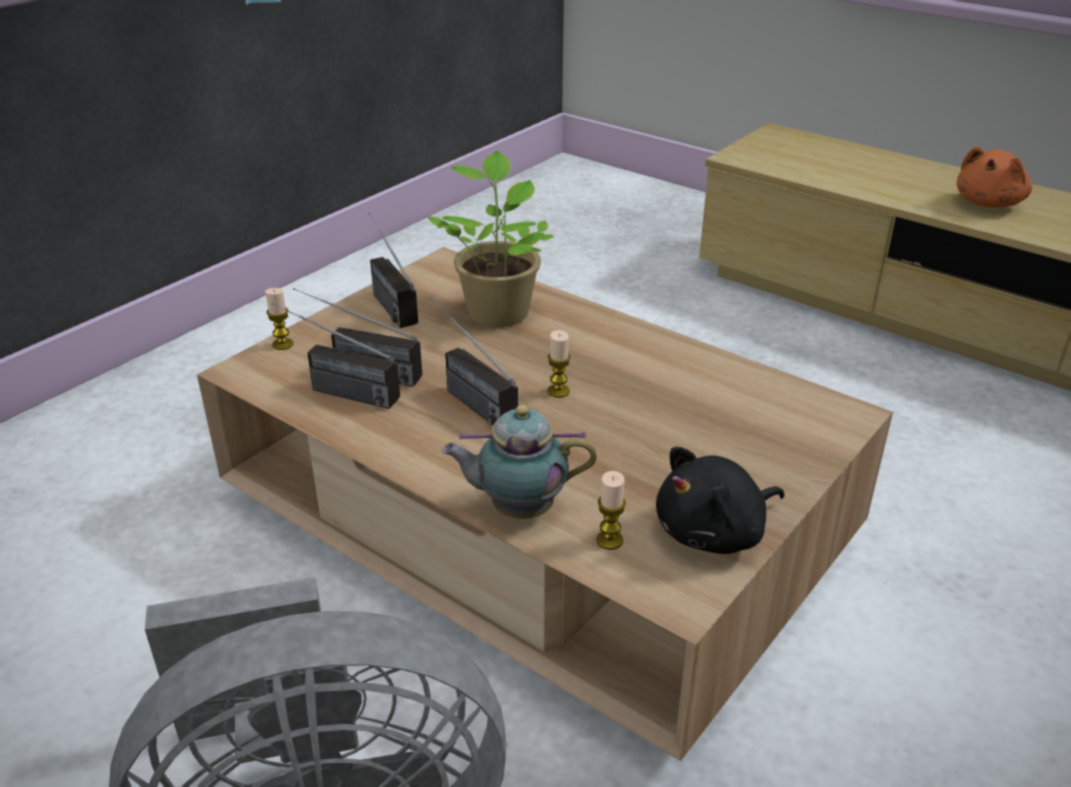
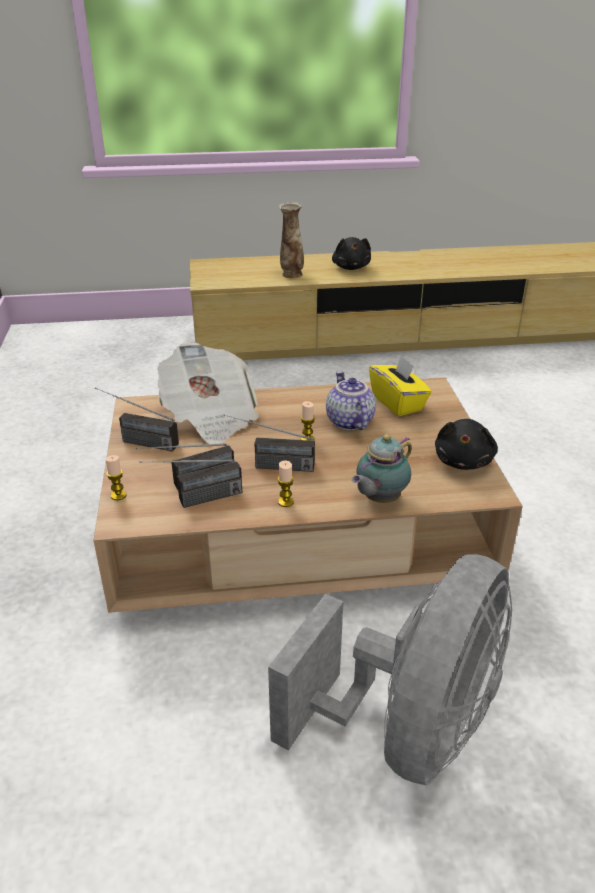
camera: 45 degrees left, 0 degrees up
potted plant [428,151,554,327] -> newspaper [157,342,259,444]
candle [596,471,626,550] -> candle moved to [277,460,294,507]
orange plush toy [957,146,1032,208] -> black plush toy [332,237,371,270]
none -> vase [279,202,304,278]
none -> teapot [326,371,376,430]
none -> yellow tissue box [369,355,432,416]

